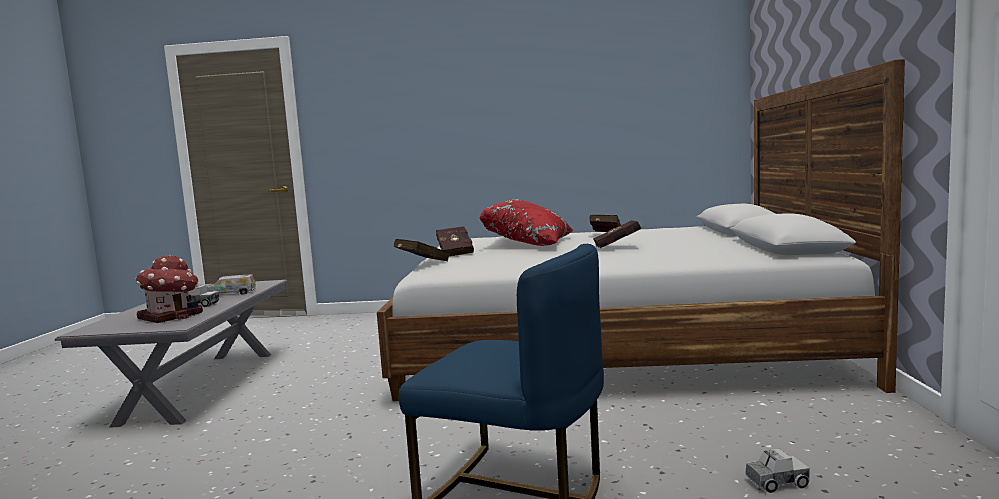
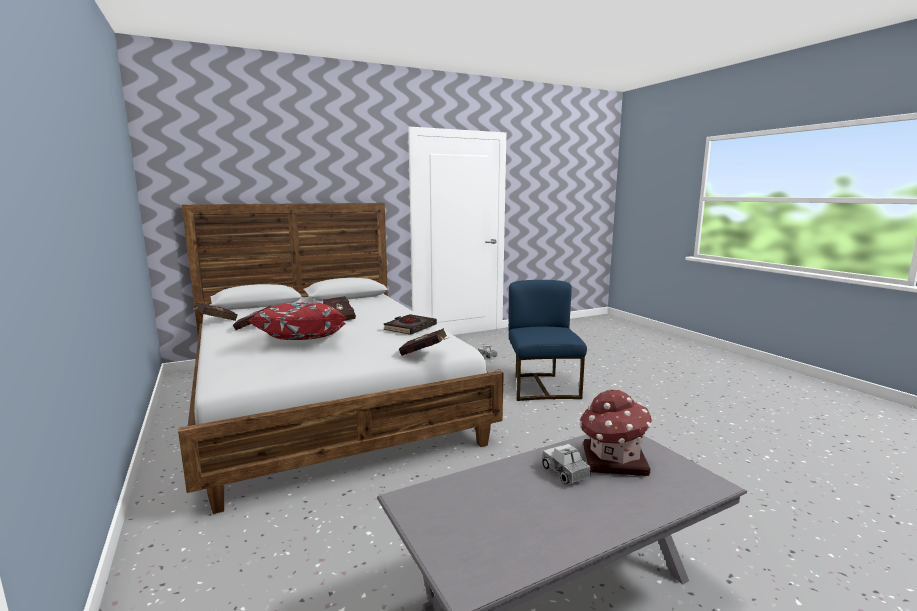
camera: 120 degrees left, 5 degrees up
toy truck [207,274,256,294] -> none
red book [436,226,474,256] -> red book moved to [190,302,238,321]
none -> black book [383,314,437,335]

